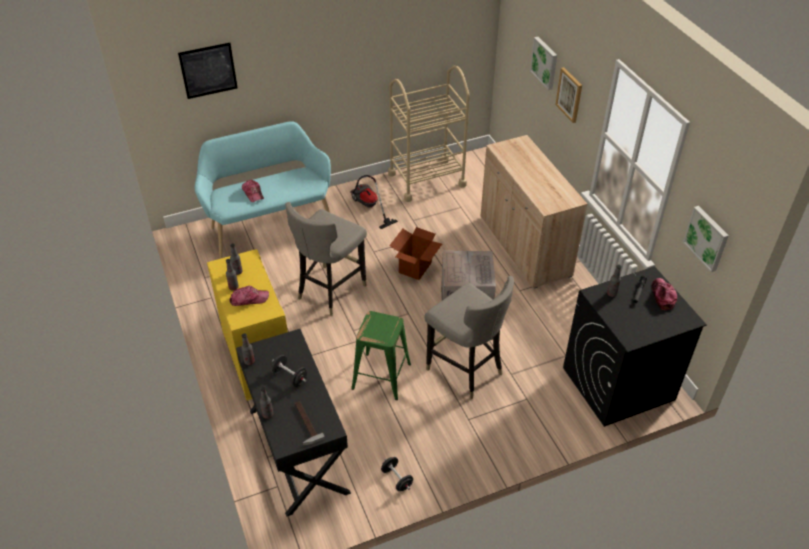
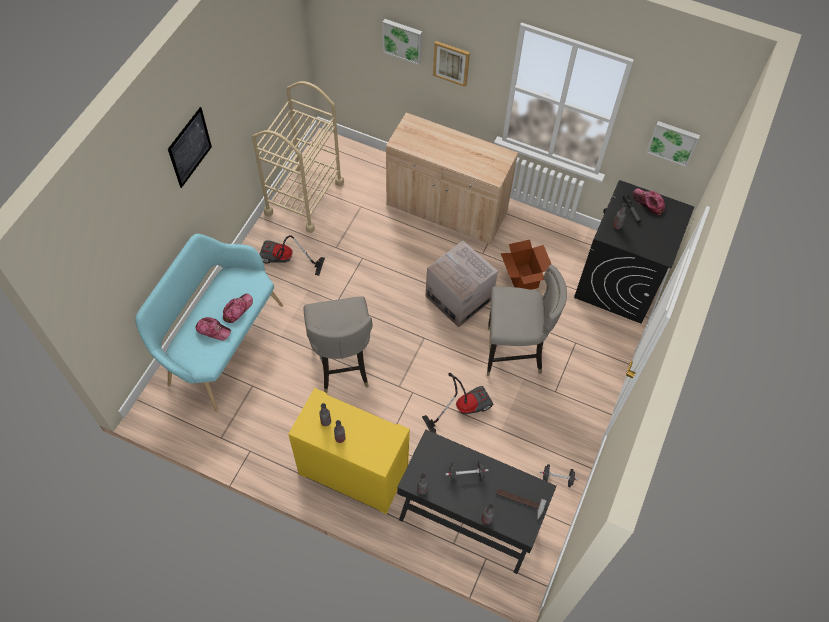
camera: 45 degrees left, 15 degrees up
picture [178,43,238,99] -> picture moved to [168,107,212,188]
cap [230,286,269,306] -> cap moved to [223,293,253,323]
green stool [351,311,411,400] -> vacuum cleaner [422,373,494,434]
cardboard box [389,227,442,280] -> cardboard box moved to [501,240,552,290]

